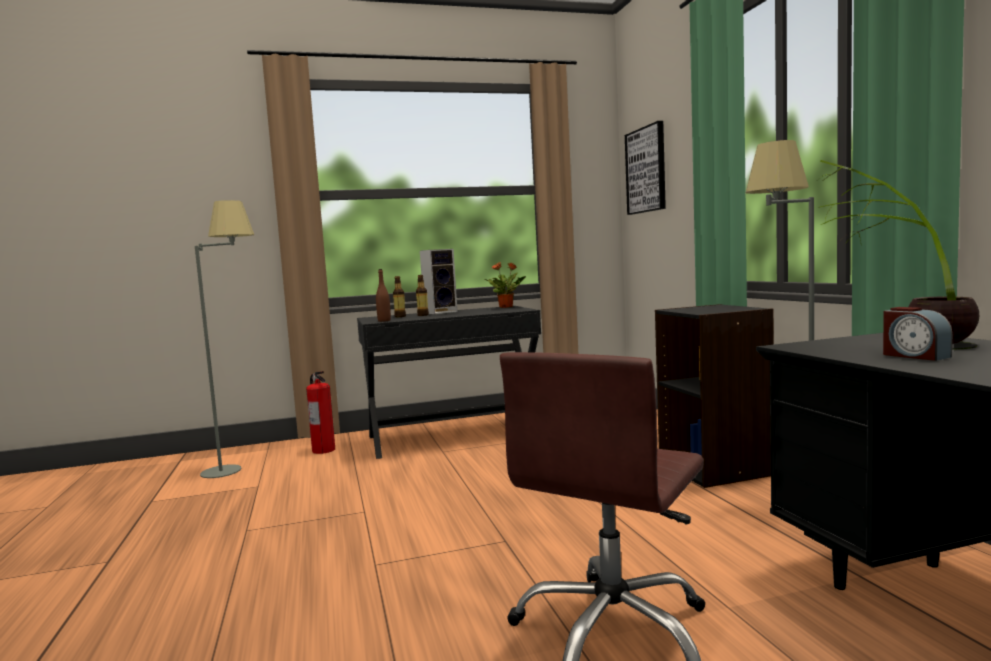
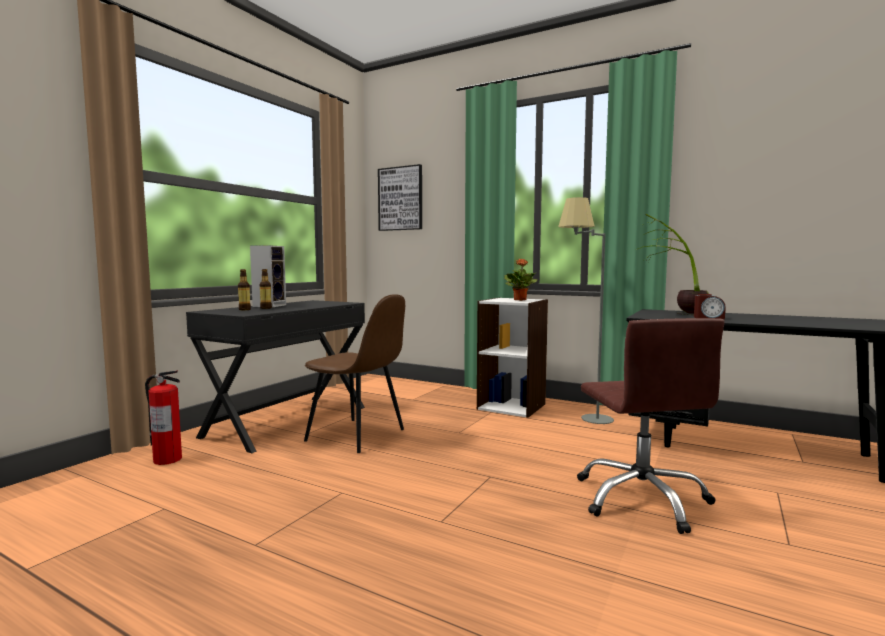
camera: 45 degrees left, 0 degrees up
grey floor lamp [195,200,254,478] -> none
brown bottle [376,269,391,322] -> none
potted plant [484,262,526,308] -> potted plant moved to [504,259,538,301]
black bookcase [655,304,774,488] -> white bookcase [477,298,548,418]
none -> brown chair [304,294,405,453]

